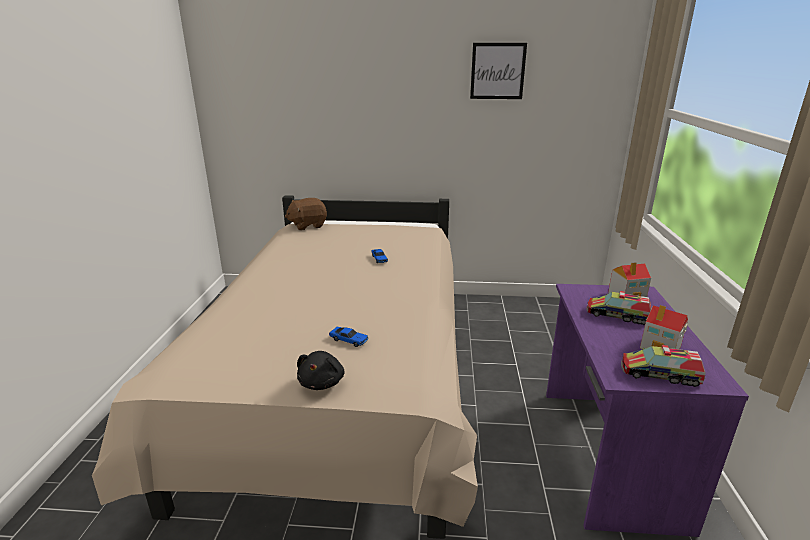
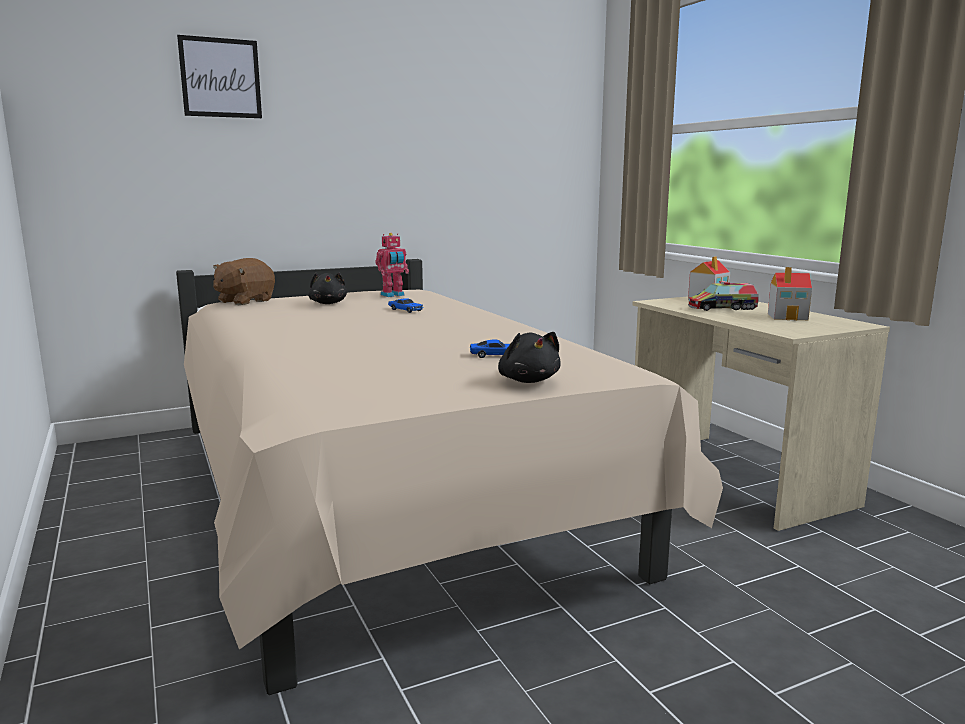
camera: 30 degrees left, 10 degrees down
picture [470,43,527,99] -> picture moved to [177,35,262,118]
purple desk [546,284,749,537] -> beige desk [633,296,890,531]
toy truck [621,345,706,387] -> none
none -> black plush toy [308,272,347,304]
none -> toy robot [375,233,409,297]

